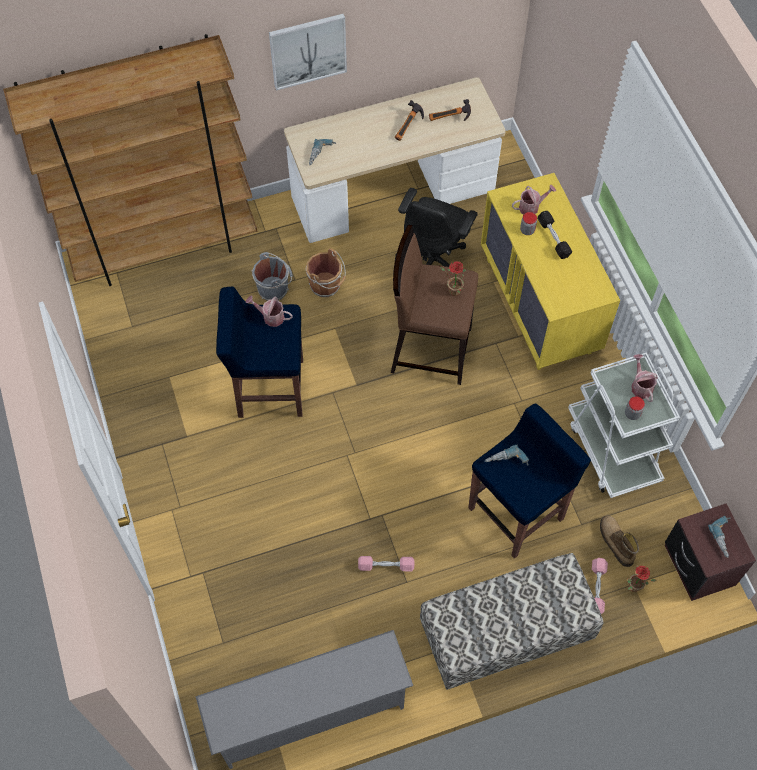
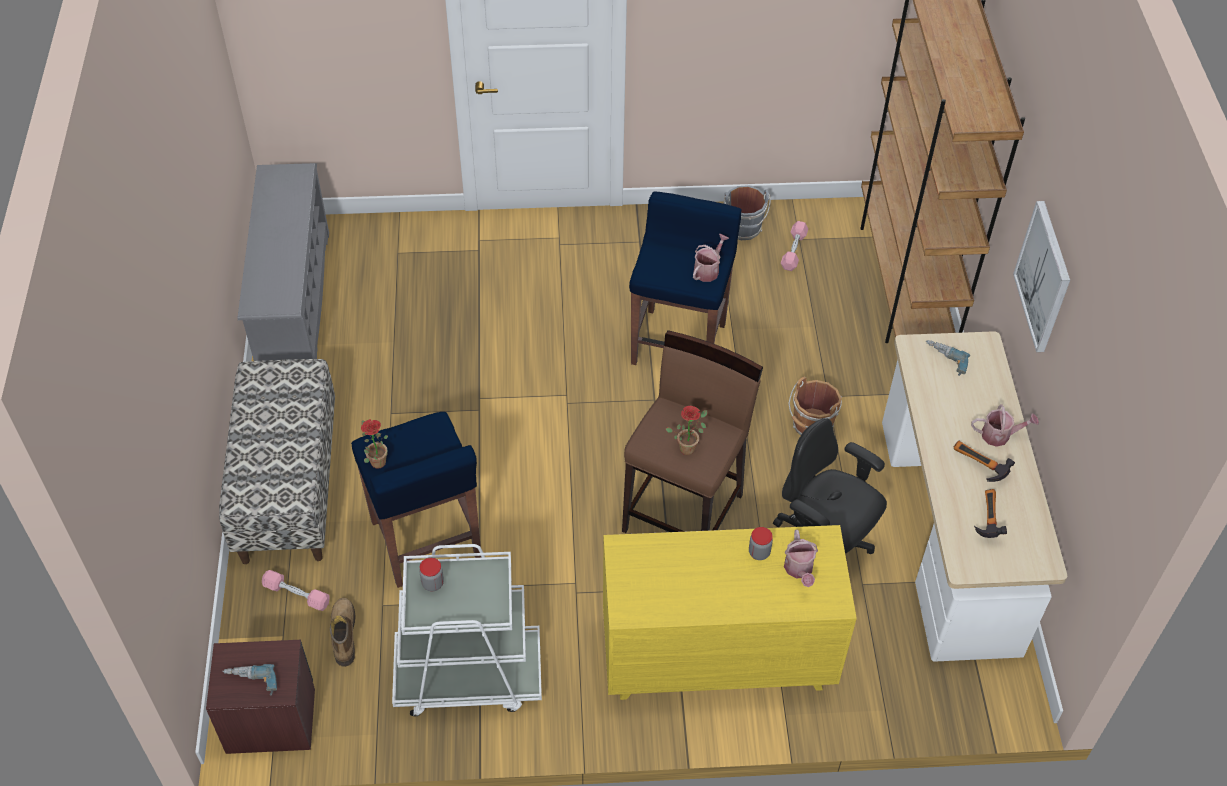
camera: 105 degrees right, 10 degrees down
grey bucket [252,252,293,301] -> grey bucket moved to [724,185,771,240]
pink dumbbell [358,556,414,571] -> pink dumbbell moved to [781,221,808,271]
power drill [485,445,529,466] -> none
black dumbbell [538,211,572,259] -> none
boot [600,515,639,567] -> boot turned 90 degrees counterclockwise [330,598,356,667]
potted plant [627,565,657,592] -> potted plant moved to [361,419,388,469]
watering can [632,354,658,402] -> watering can moved to [971,404,1039,447]

